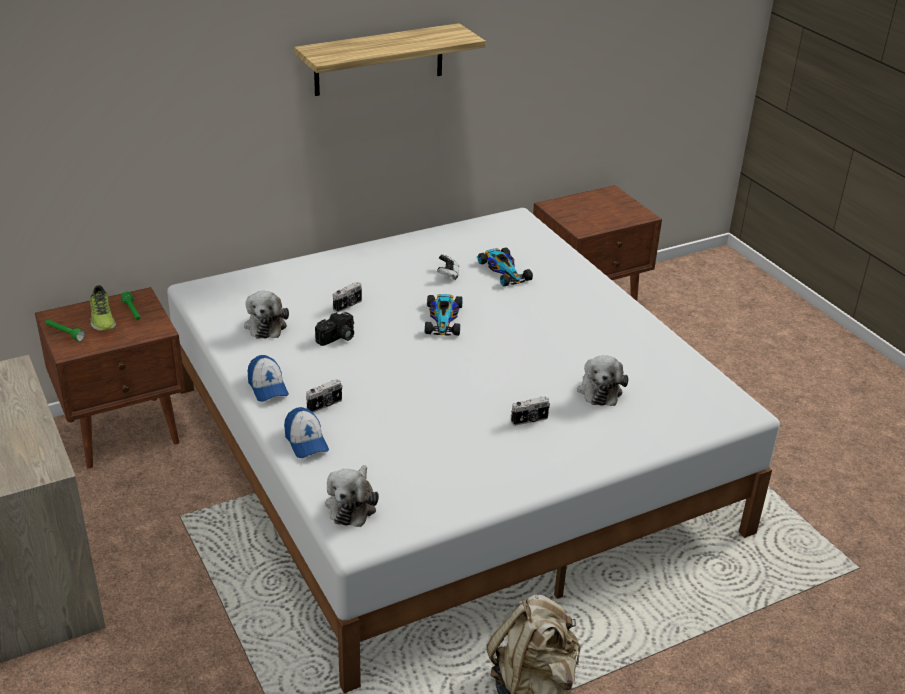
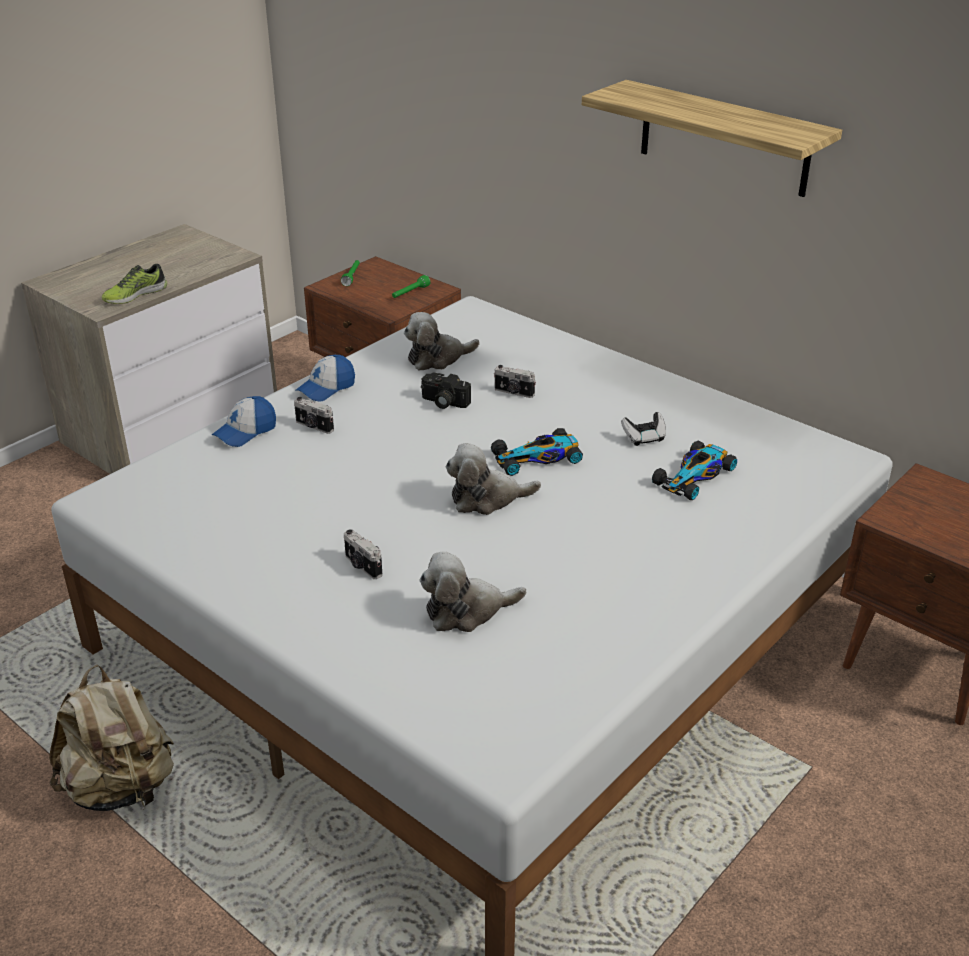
camera: 70 degrees right, 0 degrees up
shoe [90,285,116,331] -> shoe moved to [102,264,167,304]
plush toy [325,465,379,527] -> plush toy moved to [446,443,541,515]

